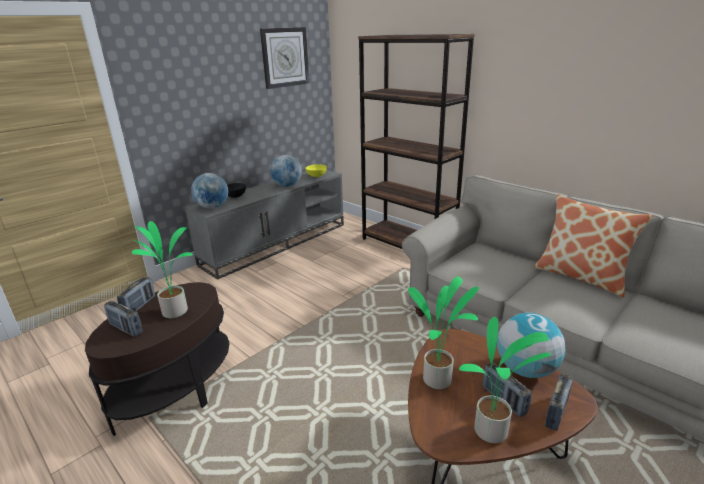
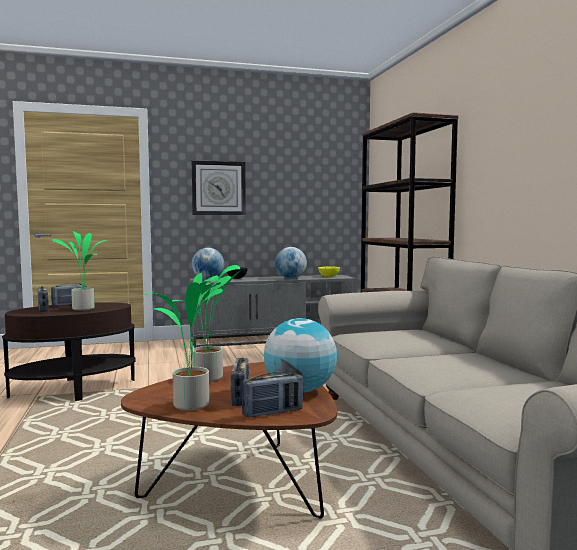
camera: 30 degrees right, 20 degrees down
wall clock [260,27,309,89] -> wall clock moved to [192,160,246,215]
pillow [534,194,654,298] -> none

